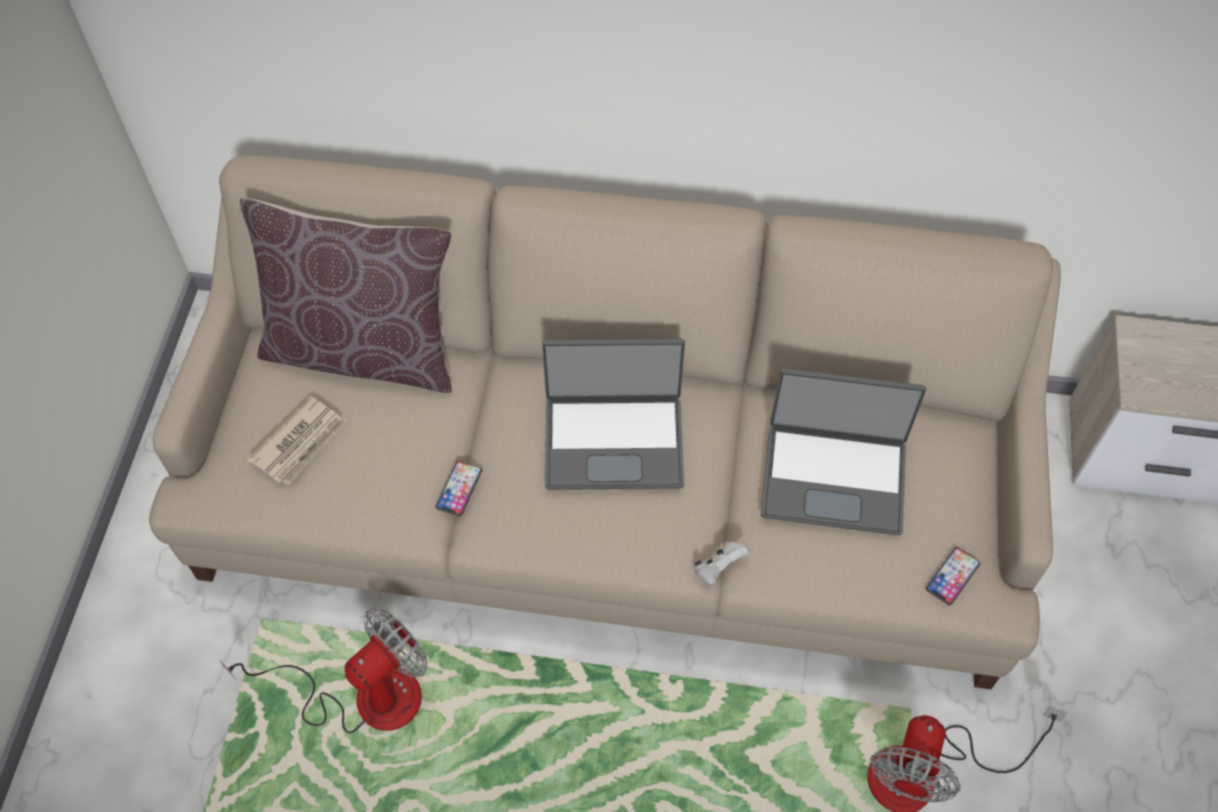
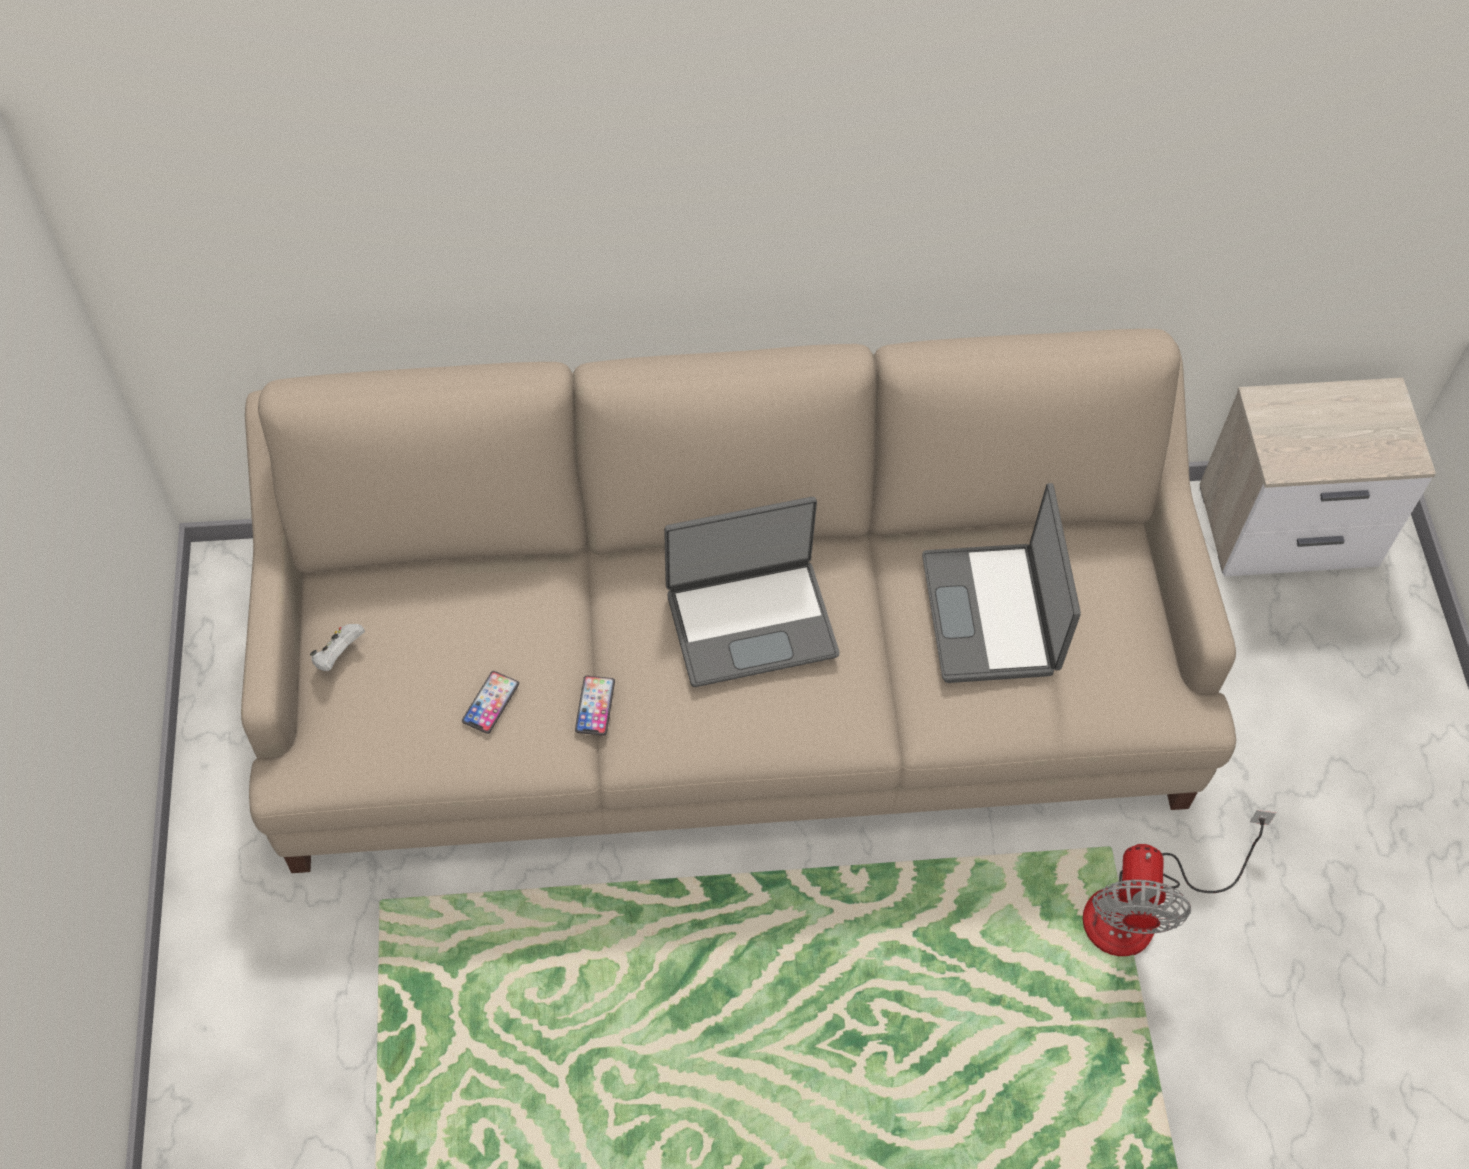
camera: 15 degrees left, 0 degrees up
fan [219,608,428,734] -> none
brown pillow [240,198,452,393] -> none
newspaper [247,396,347,485] -> none
white game controller [694,542,749,585] -> white game controller moved to [310,624,365,671]
laptop [761,368,926,535] -> laptop turned 90 degrees clockwise [922,483,1081,683]
phone [926,547,981,605] -> phone moved to [462,671,519,734]

